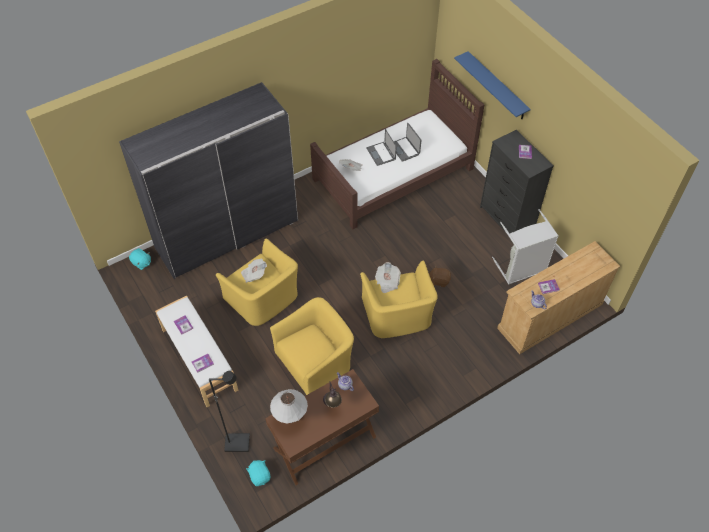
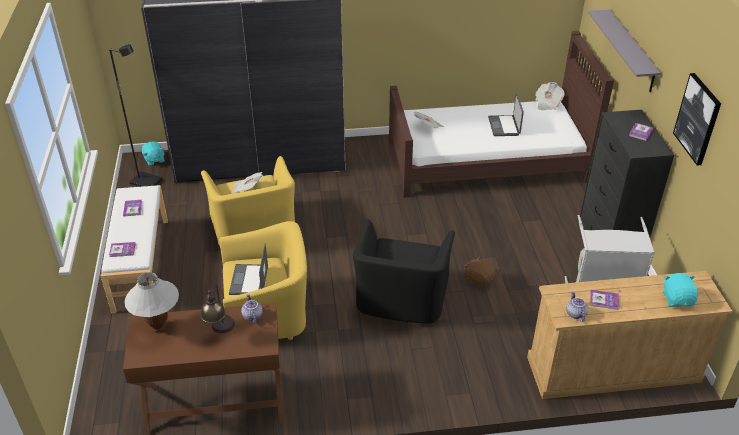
camera: 25 degrees right, 15 degrees down
black floor lamp [209,371,250,452] -> black floor lamp moved to [109,44,162,187]
turquoise plush toy [246,460,270,486] -> turquoise plush toy moved to [663,273,698,307]
yellow armchair [360,261,438,338] -> black armchair [353,219,455,324]
laptop [366,129,397,166] -> laptop moved to [229,243,268,295]
newspaper [375,262,401,293] -> newspaper moved to [535,82,565,110]
blue shelf [454,51,531,119] -> grey shelf [588,10,661,92]
none -> picture [673,73,721,165]

